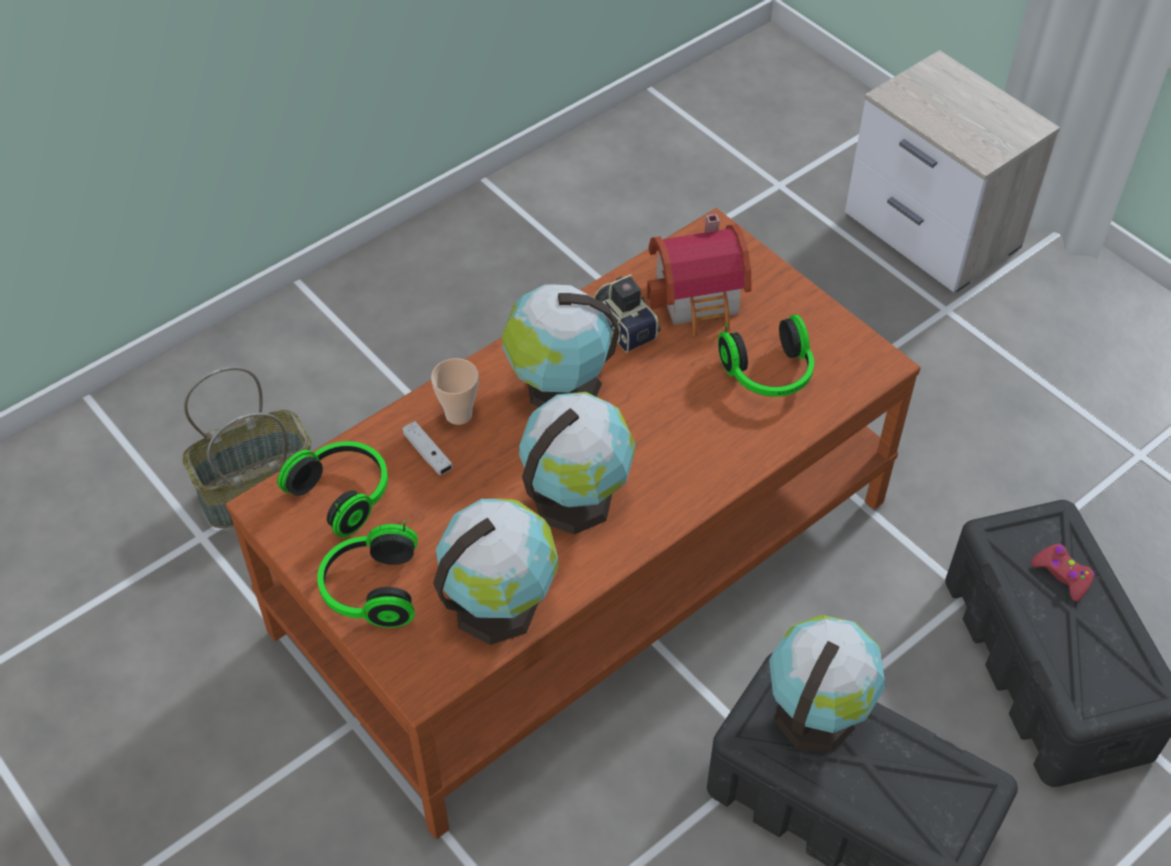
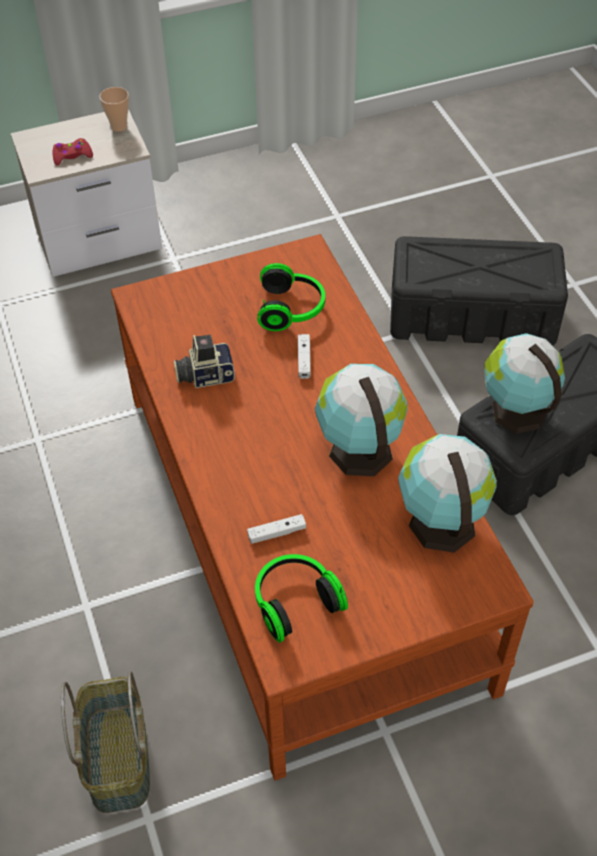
camera: 70 degrees left, 0 degrees up
headphones [317,520,418,628] -> none
cup [431,358,479,425] -> cup moved to [99,87,129,132]
globe [502,284,620,408] -> none
toy house [647,214,751,337] -> none
red game controller [1031,544,1095,601] -> red game controller moved to [52,138,93,165]
none -> white game controller [298,334,311,379]

